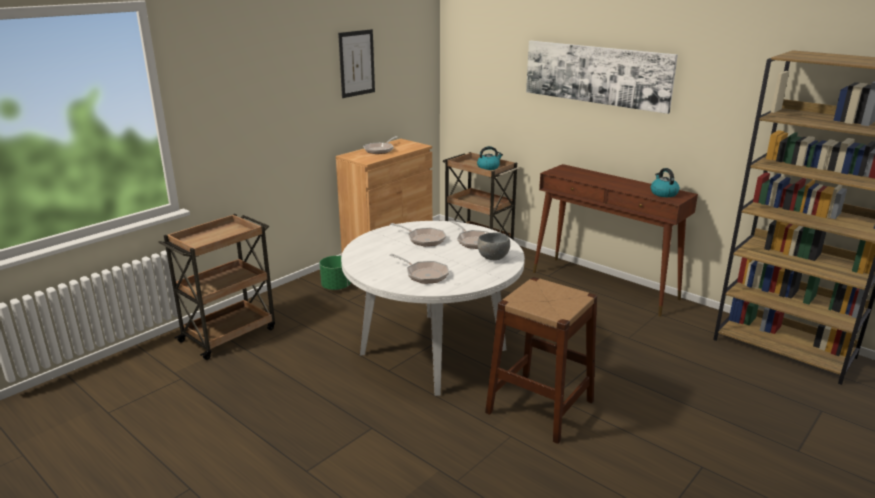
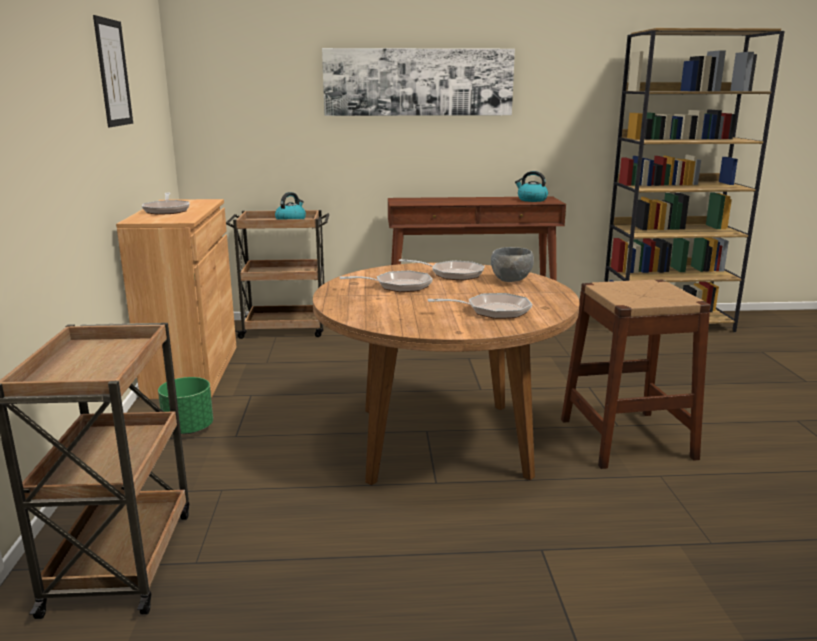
camera: 45 degrees left, 5 degrees down
white dining table [341,221,525,396] -> brown dining table [313,262,580,485]

